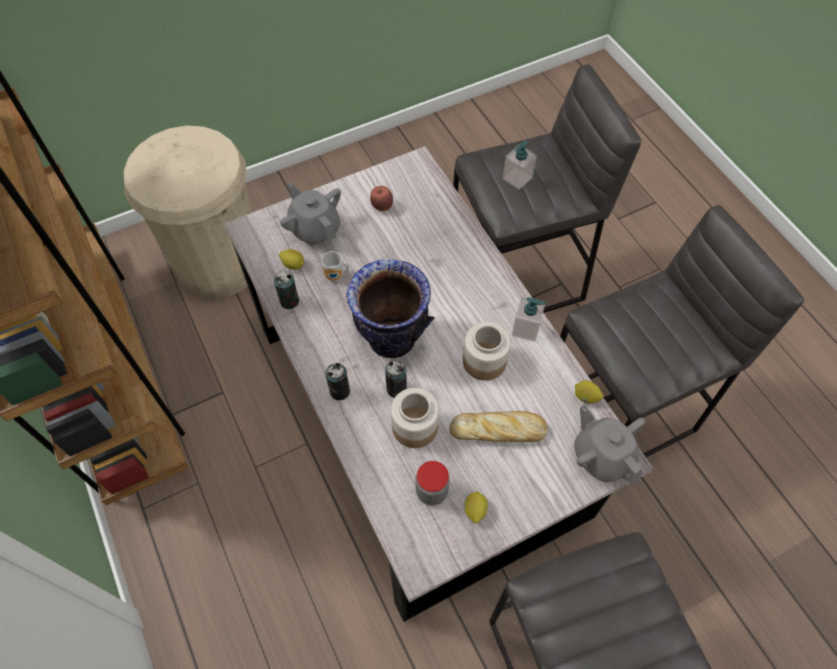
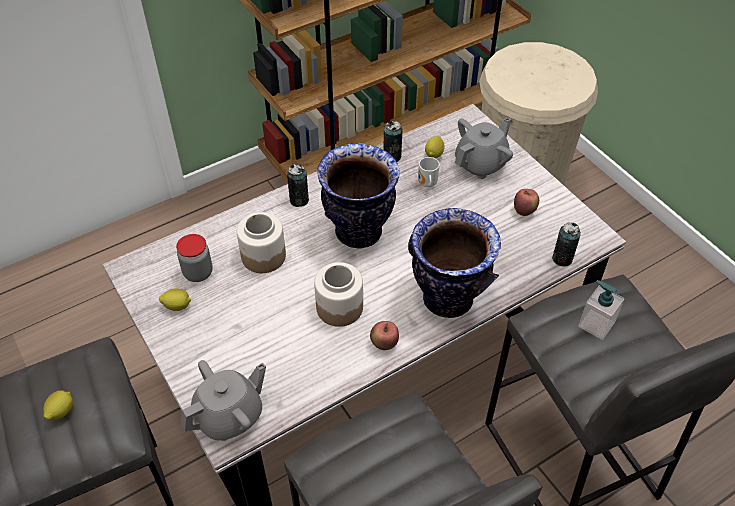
camera: 85 degrees right, 10 degrees down
can [385,360,407,398] -> can moved to [552,222,581,266]
bread [449,411,547,442] -> none
soap dispenser [512,297,546,342] -> apple [370,321,399,350]
lemon [575,380,604,403] -> lemon moved to [43,390,73,420]
none -> vase [408,208,501,318]

